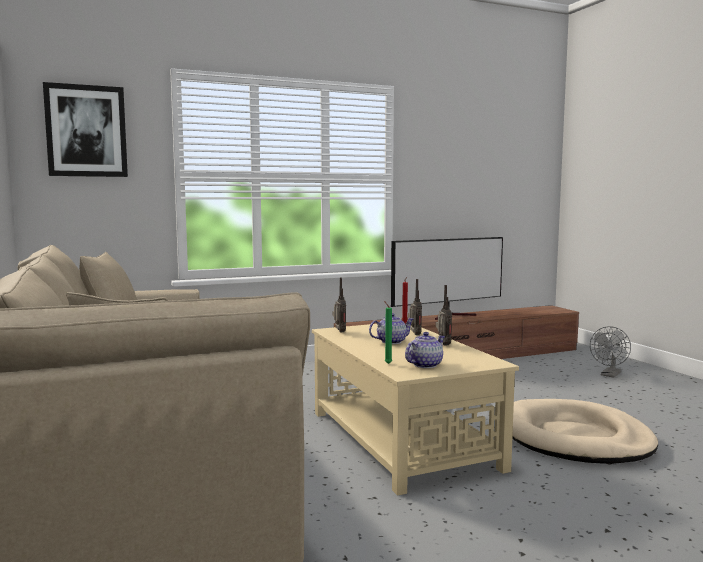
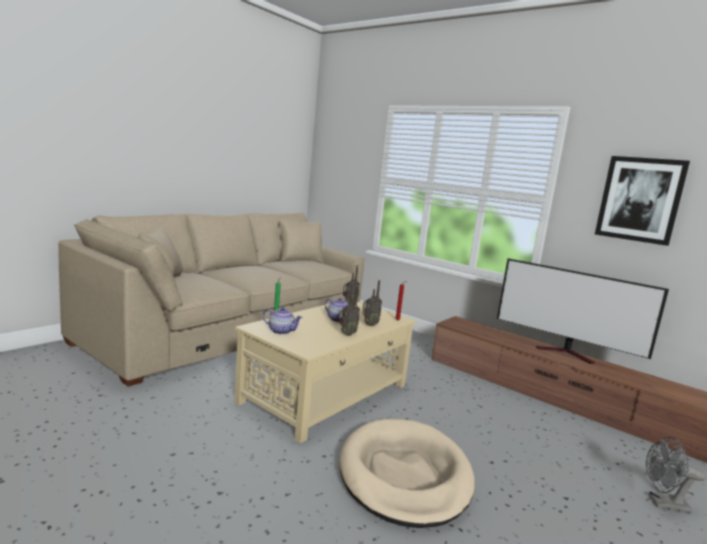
camera: 60 degrees right, 5 degrees up
picture [43,82,128,177] -> picture moved to [595,156,690,246]

